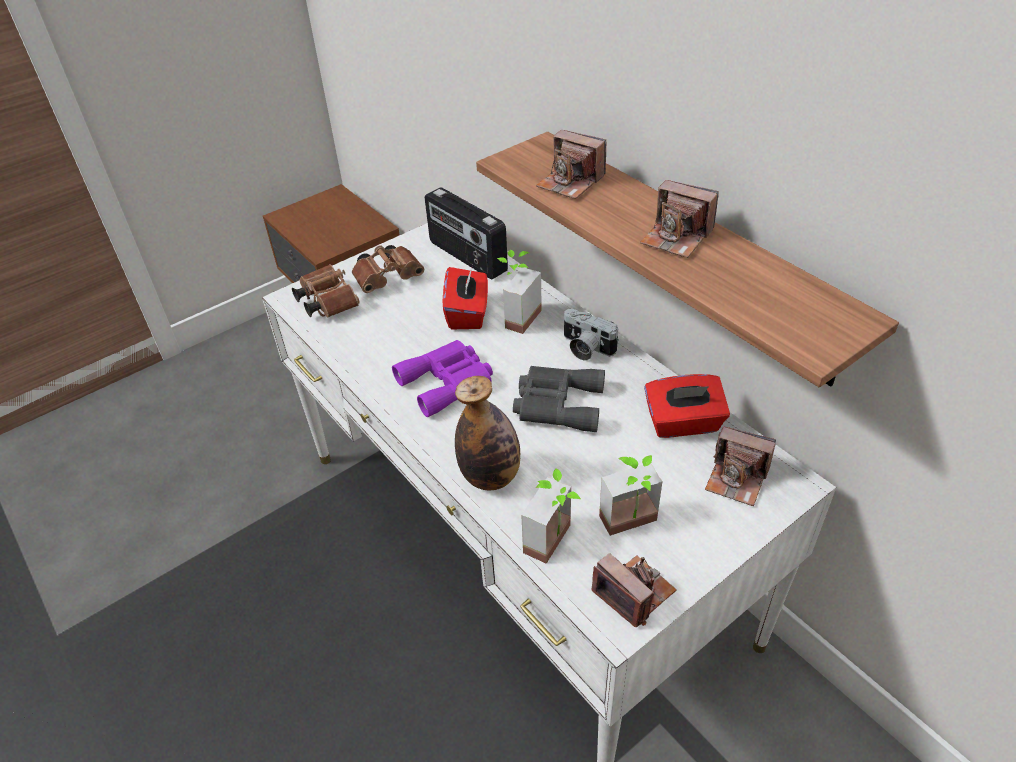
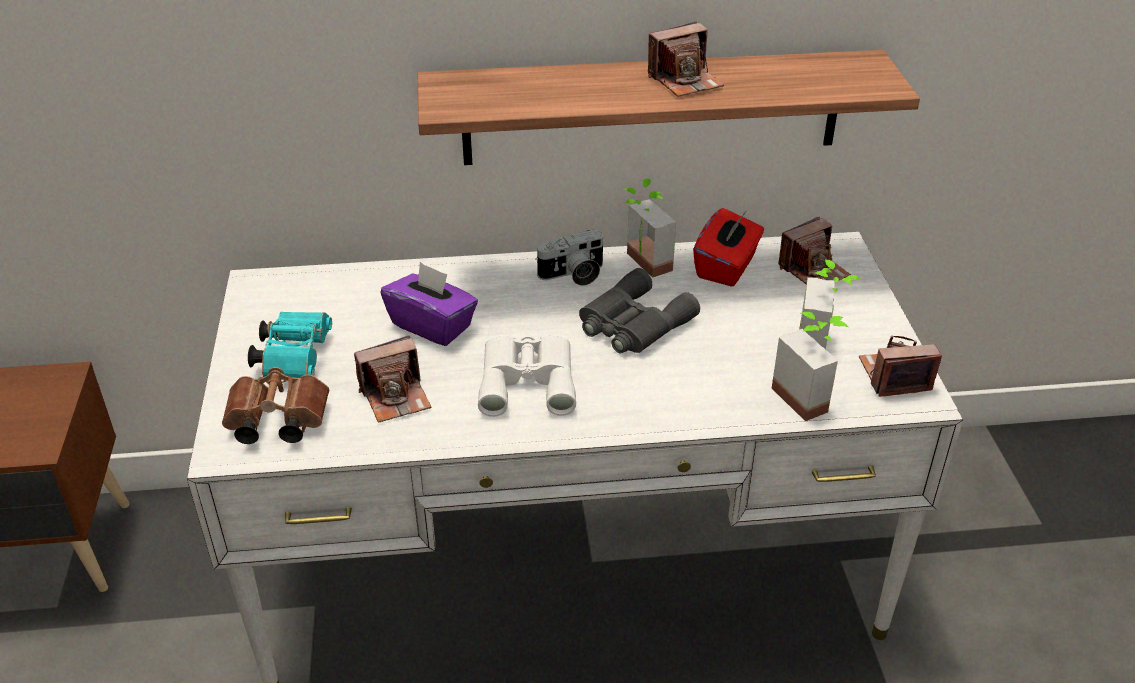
camera: 60 degrees left, 5 degrees down
brown binoculars [352,245,424,293] -> turquoise binoculars [248,312,332,378]
purple binoculars [392,340,493,417] -> white binoculars [478,334,576,417]
radio [425,187,508,279] -> none
red tissue box [443,265,488,329] -> purple tissue box [380,262,478,346]
bottle [455,376,520,491] -> none
potted plant [497,250,542,334] -> potted plant moved to [624,178,676,278]
camera [536,130,606,199] -> camera moved to [354,336,431,423]

